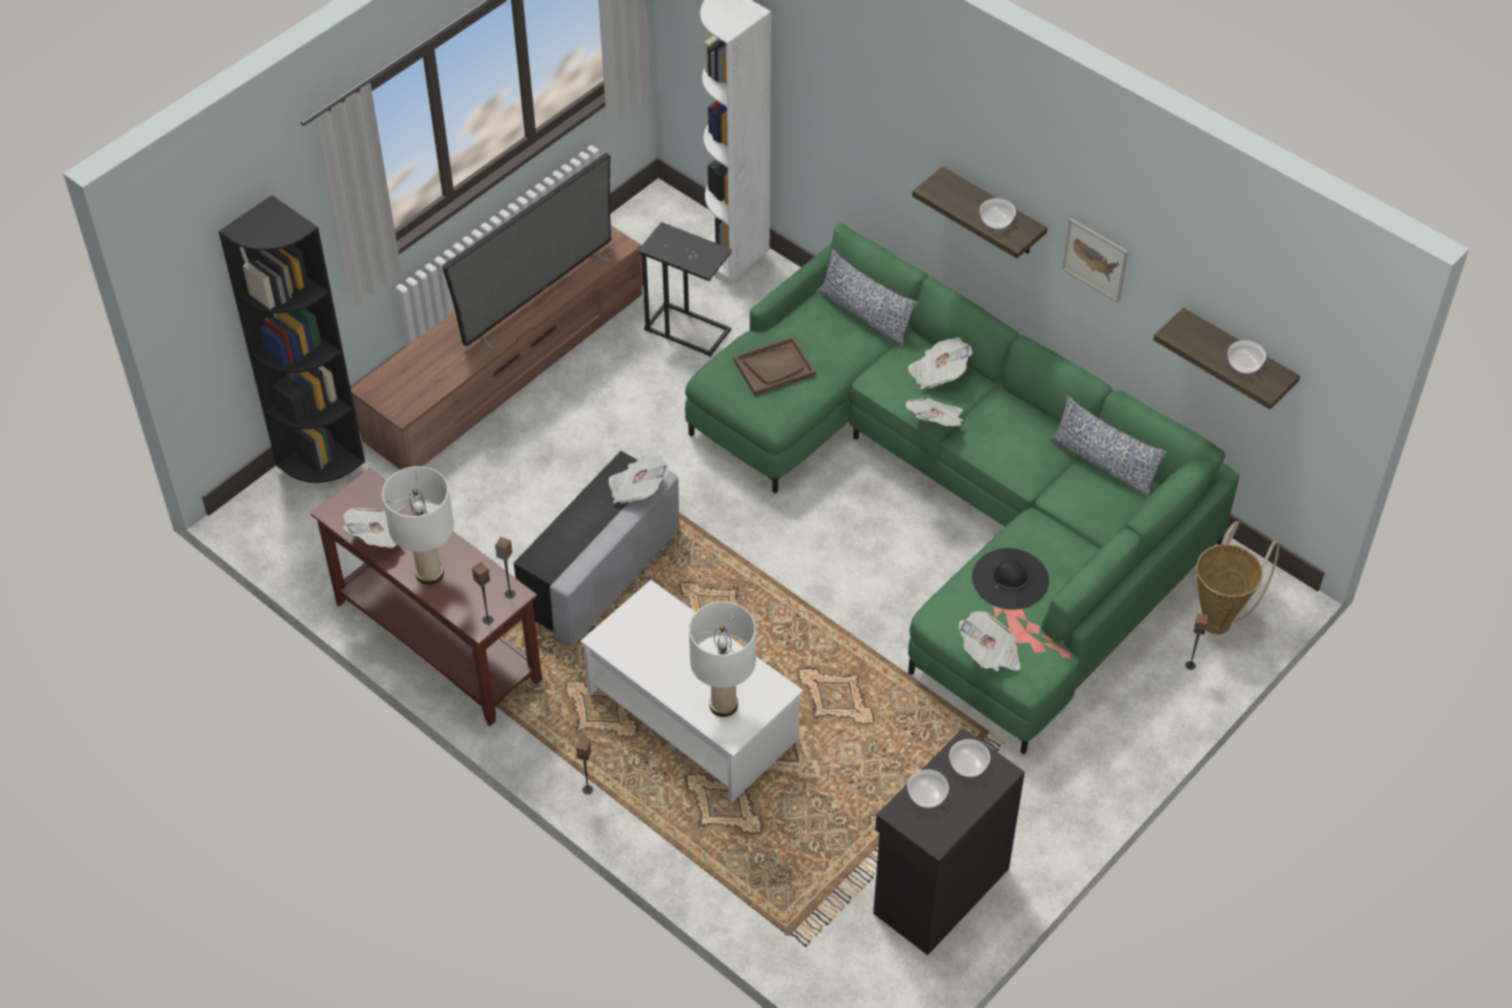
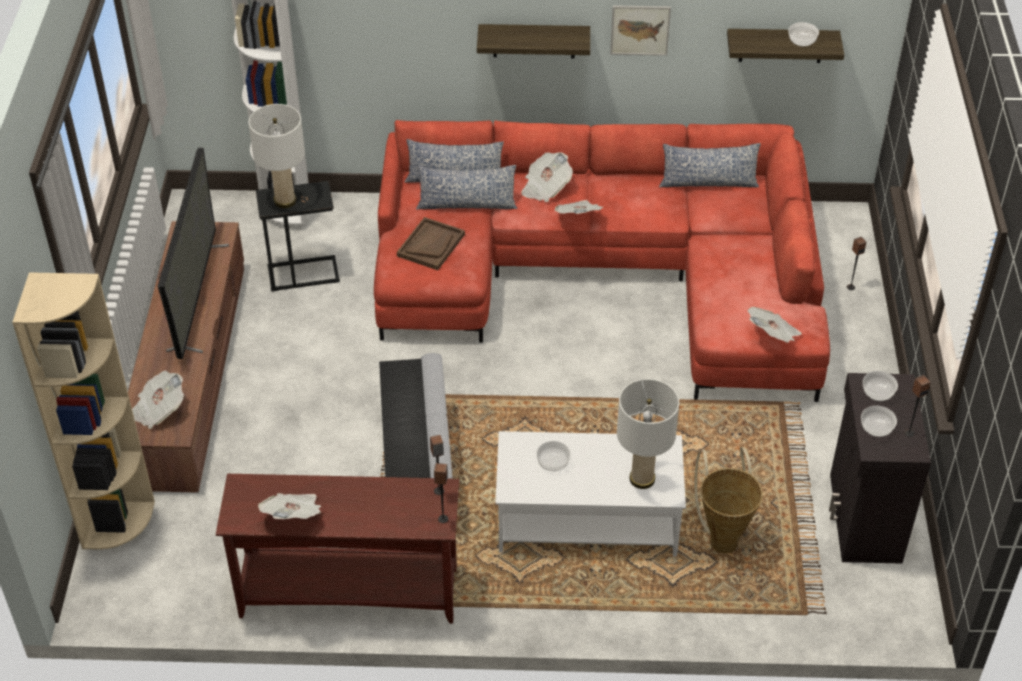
camera: 40 degrees left, 5 degrees down
black bookcase [219,195,365,483] -> beige bookcase [12,272,155,549]
white table lamp [382,466,454,585] -> white table lamp moved to [248,104,305,208]
speaker [576,739,593,794] -> speaker moved to [904,375,931,437]
newspaper [608,455,668,504] -> newspaper moved to [132,371,184,429]
green sofa [685,223,1239,754] -> red sofa [374,120,830,402]
black hat [972,548,1049,610] -> none
bowl [980,198,1016,229] -> bowl moved to [536,441,571,471]
basket [1196,521,1279,634] -> basket moved to [694,447,763,554]
none -> pillow [416,165,517,210]

